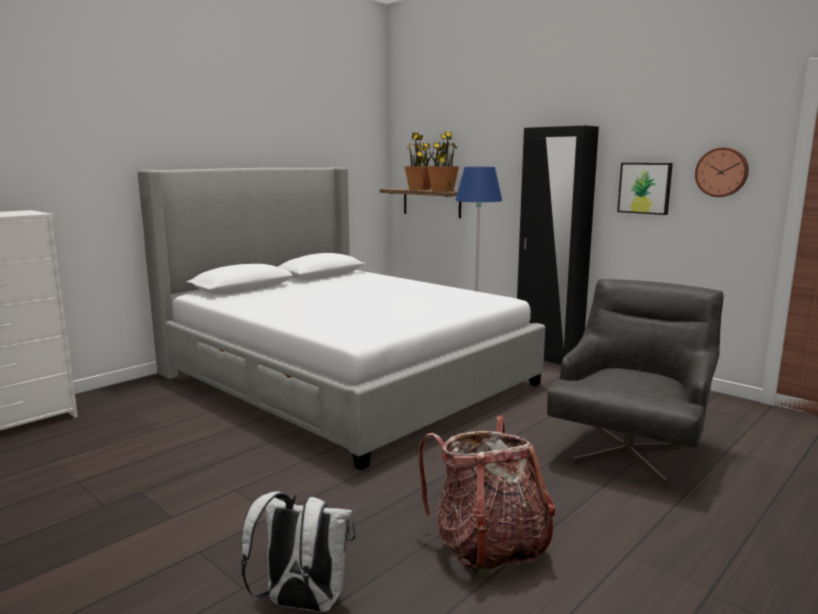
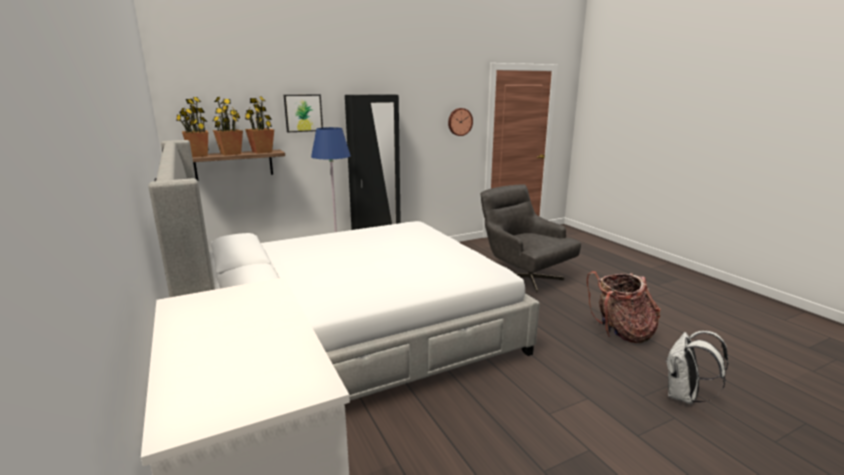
camera: 70 degrees left, 5 degrees up
picture [617,163,673,215] -> picture moved to [284,94,323,132]
none -> potted plant [176,97,209,157]

